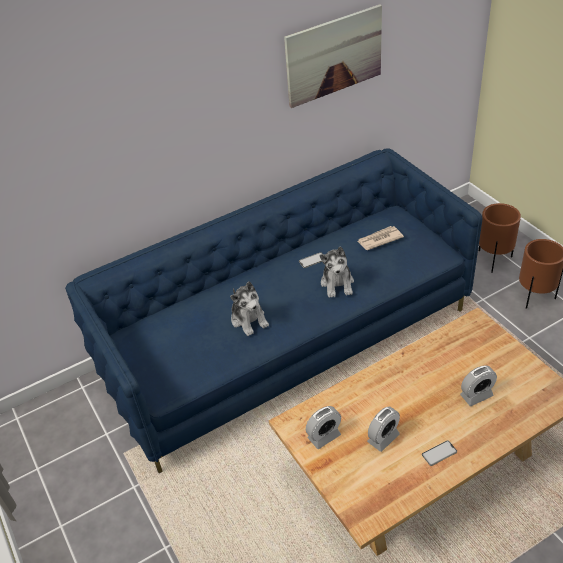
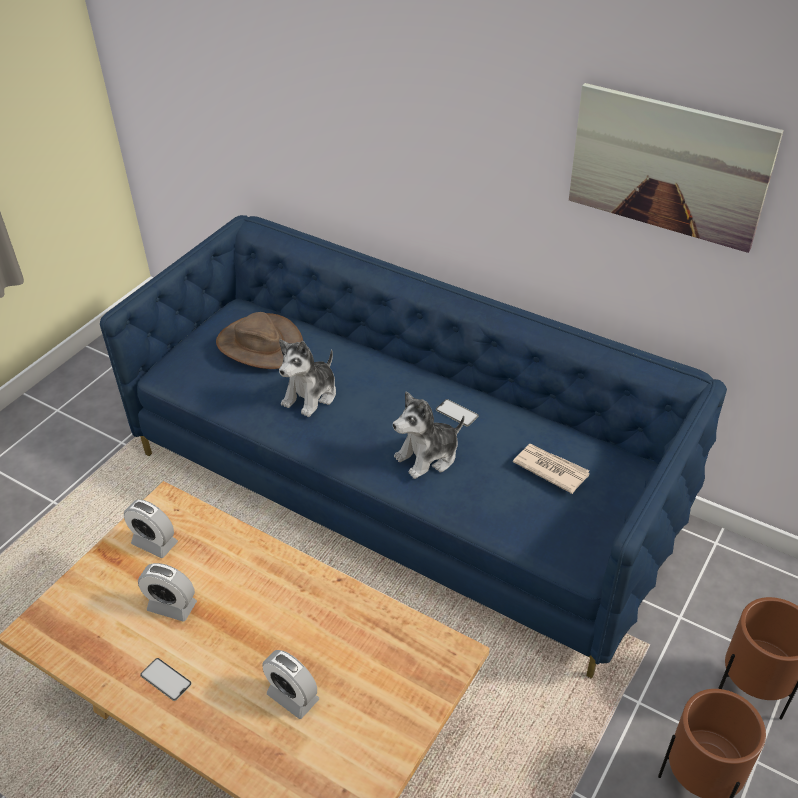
camera: 60 degrees right, 0 degrees up
none -> brown hat [216,312,303,369]

